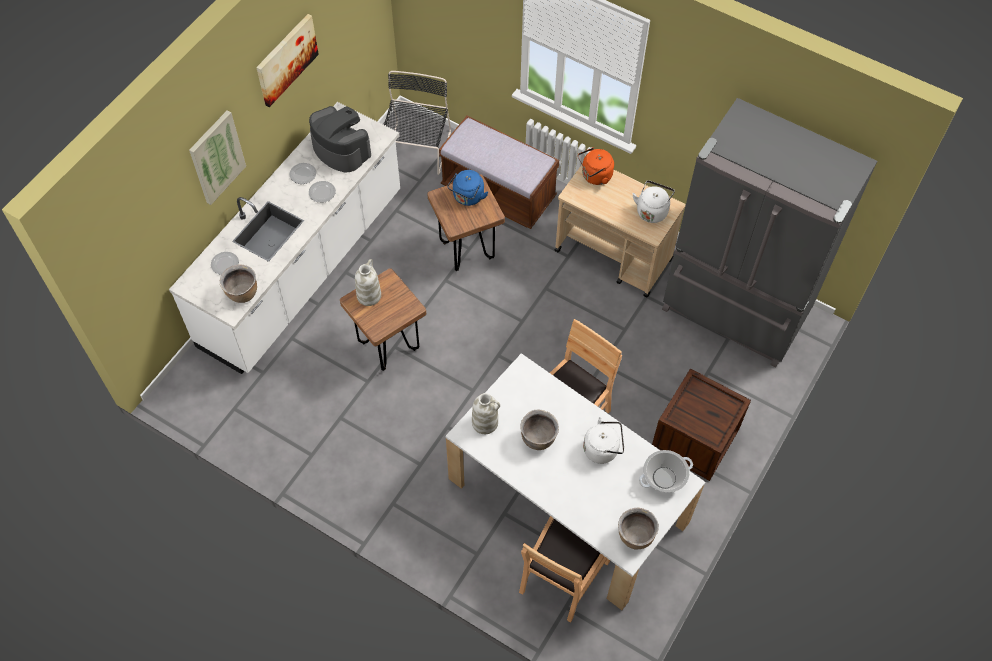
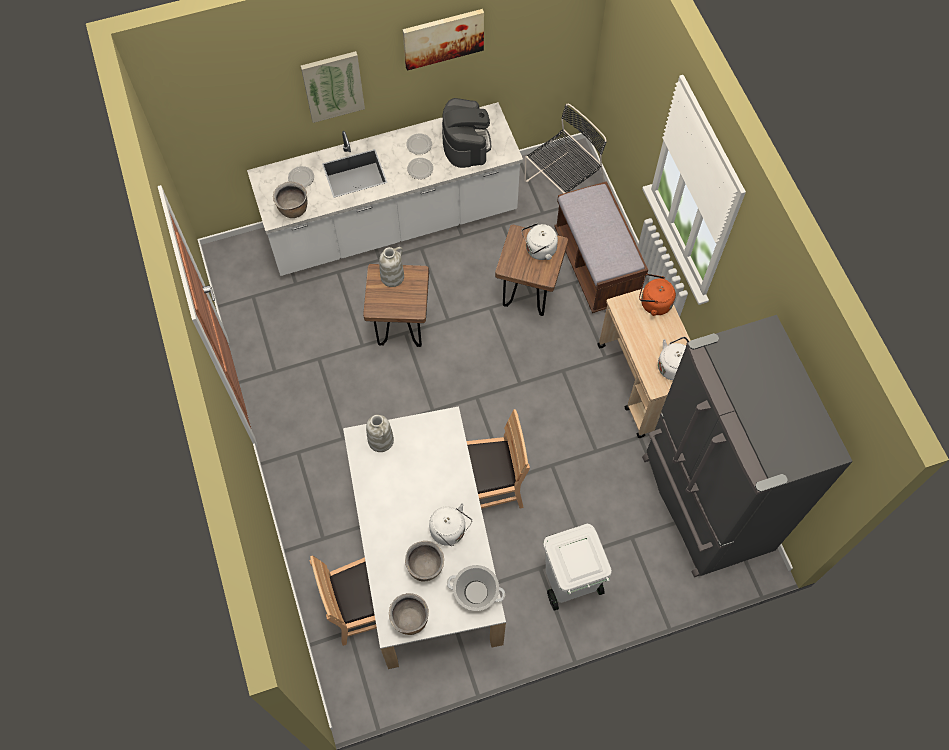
camera: 40 degrees right, 5 degrees up
blue kettle [447,170,488,206] -> white kettle [521,223,558,260]
brown cooking pot [520,410,559,450] -> brown cooking pot moved to [405,541,444,582]
crate [652,368,751,481] -> white trash can [543,524,612,611]

